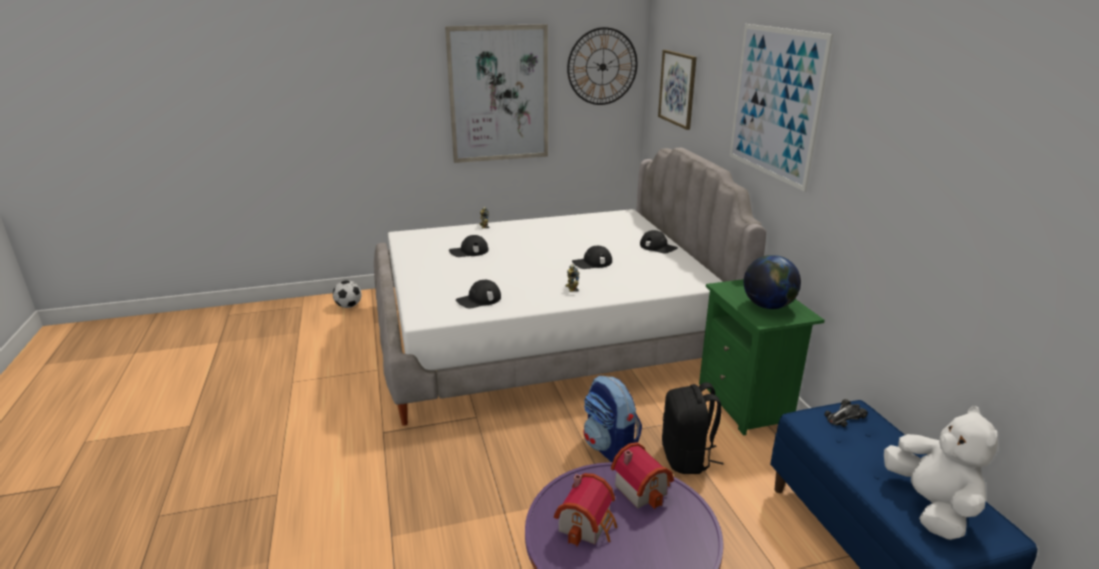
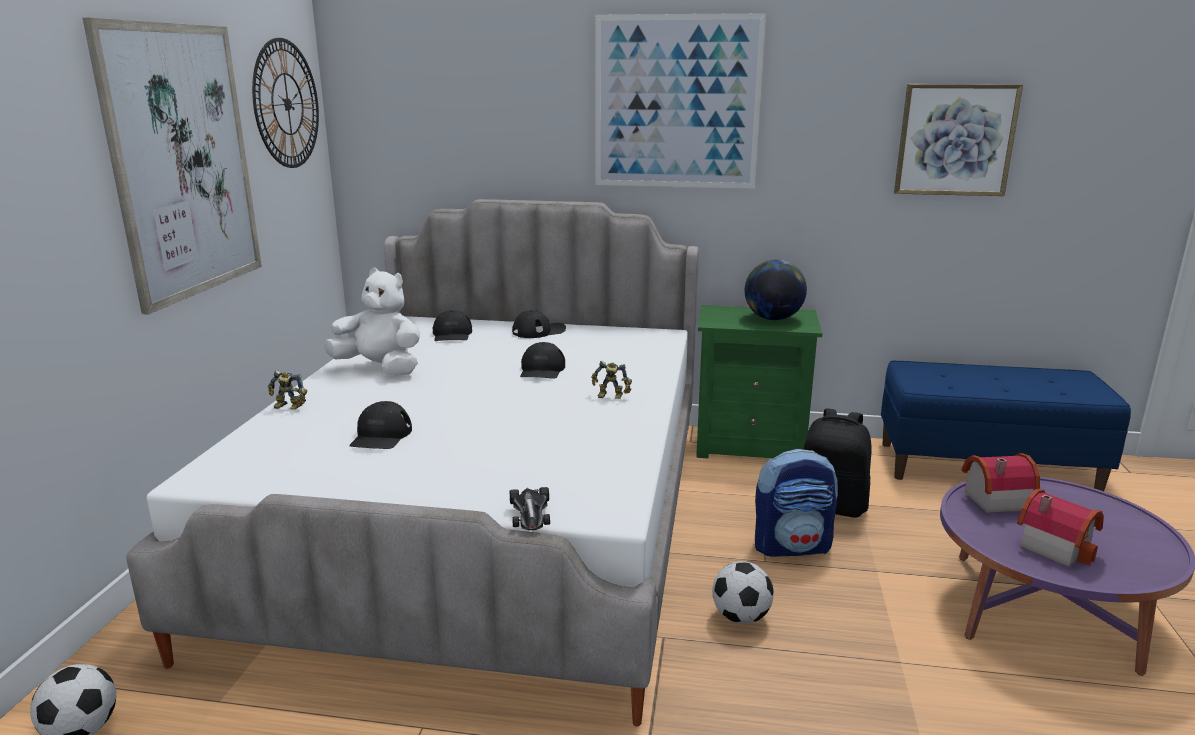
camera: 65 degrees left, 5 degrees down
black cap [456,280,501,308] -> black cap moved to [432,310,472,341]
picture [658,50,697,130] -> picture moved to [894,84,1023,196]
toy car [824,399,868,427] -> toy car moved to [510,487,550,530]
white plush toy [884,406,998,540] -> white plush toy moved to [324,268,420,376]
none -> football [712,561,774,624]

